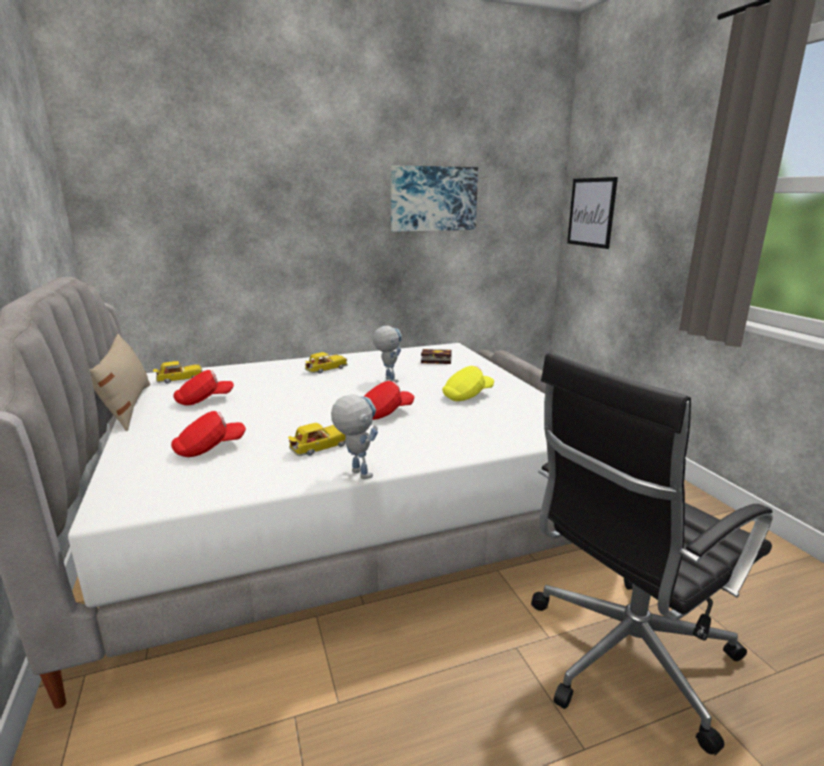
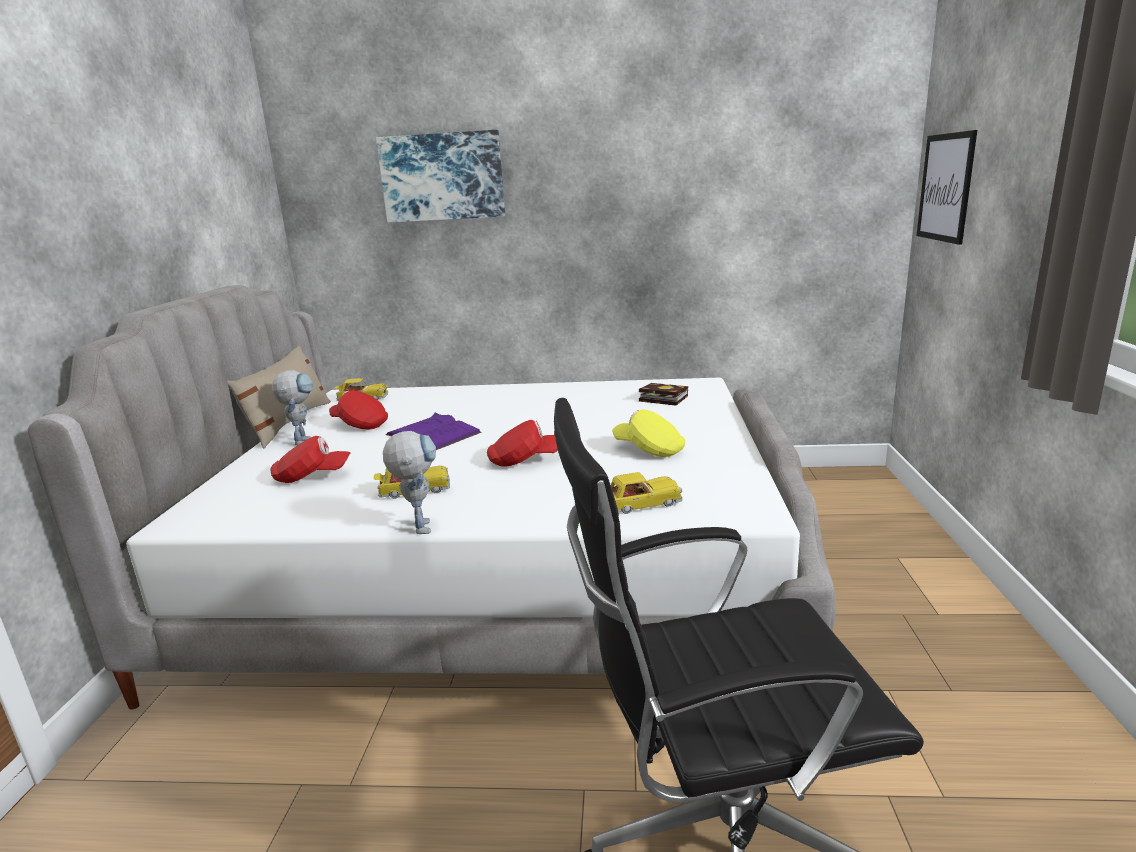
camera: 25 degrees right, 0 degrees up
red cap [173,370,234,406] -> red cap turned 150 degrees counterclockwise [329,390,388,429]
toy car [305,352,347,373] -> toy car moved to [611,472,682,514]
toy robot [373,326,402,382] -> toy robot moved to [272,370,313,446]
picture [390,166,478,232] -> picture moved to [376,130,505,223]
yellow cap [442,366,494,401] -> yellow cap turned 135 degrees counterclockwise [612,409,685,457]
none -> purple book [386,413,482,450]

